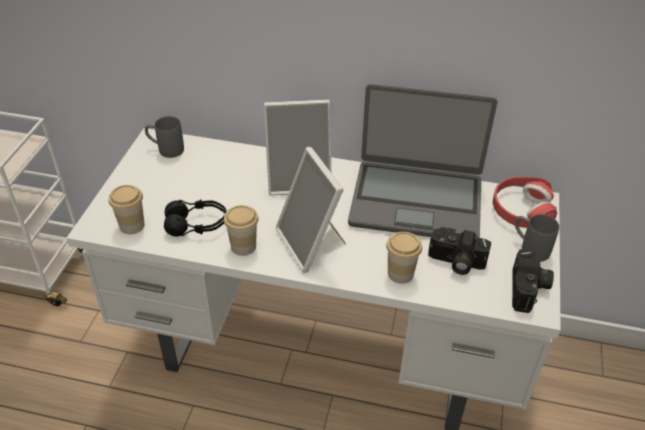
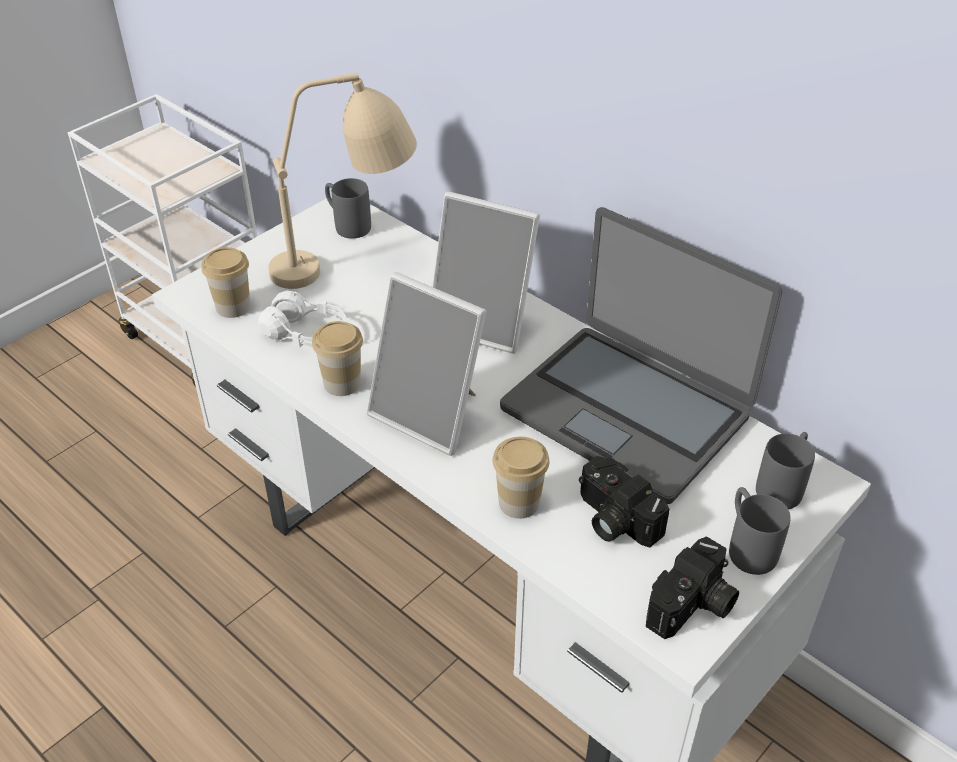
camera: 30 degrees right, 0 degrees up
black headphones [164,199,227,237] -> white headphones [258,291,347,347]
picture frame [276,147,346,273] -> picture frame turned 60 degrees counterclockwise [367,272,487,456]
red headphones [493,177,557,228] -> grey mug [756,432,815,510]
none -> beige table lamp [268,73,417,289]

